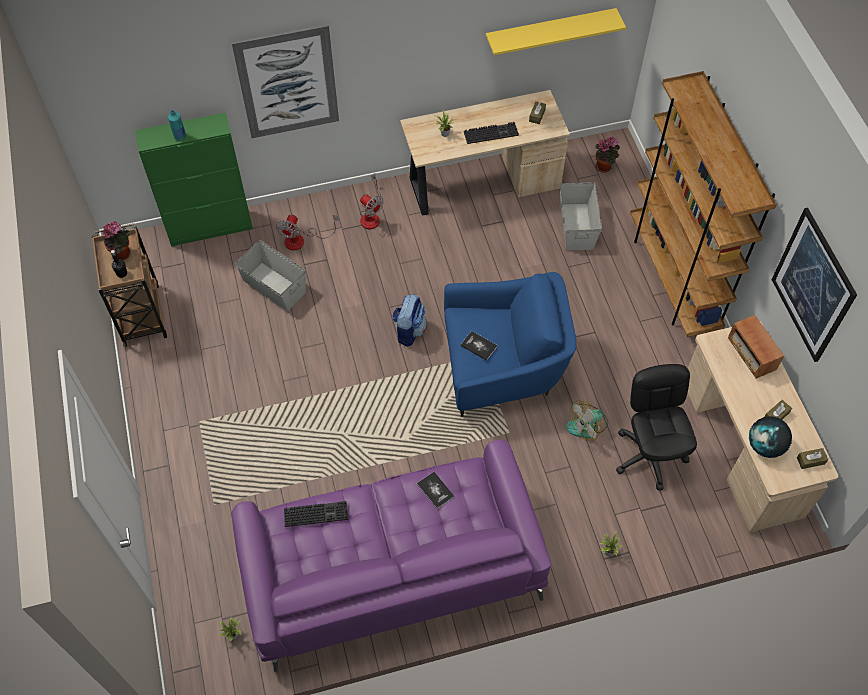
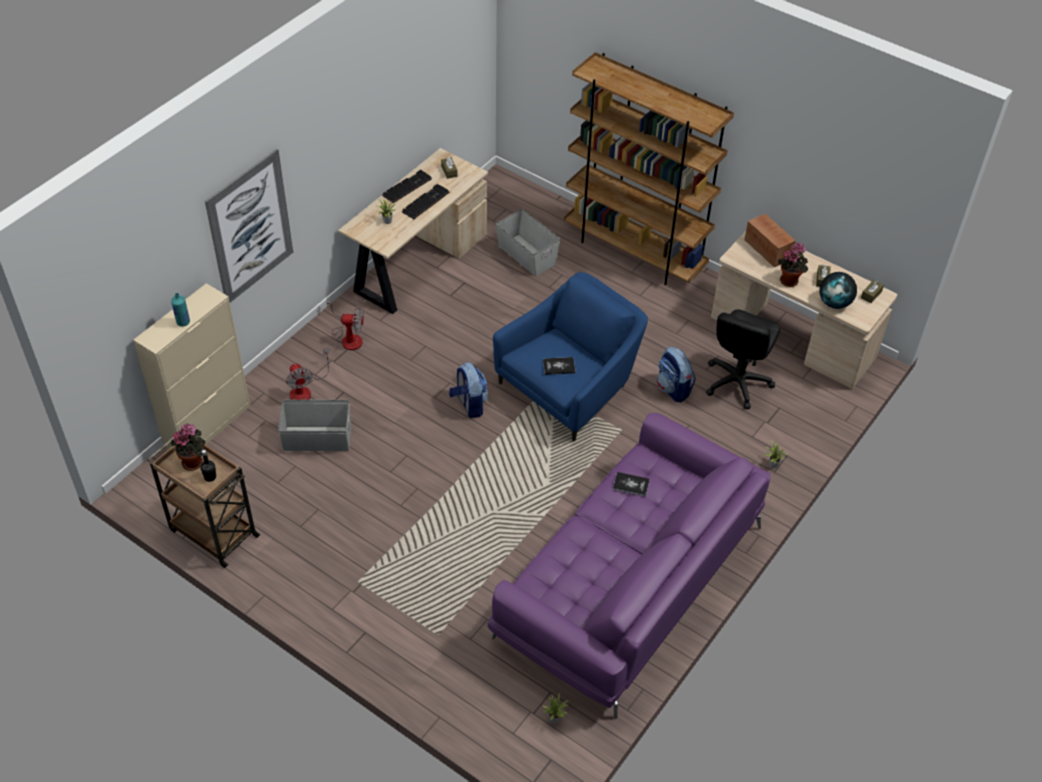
camera: 40 degrees left, 10 degrees down
green cabinet [135,113,253,246] -> beige cabinet [133,283,250,450]
keyboard [284,501,348,527] -> keyboard moved to [382,170,432,203]
yellow shelf [486,8,626,55] -> none
fan [566,400,608,440] -> backpack [657,347,696,402]
potted plant [595,137,620,173] -> potted plant moved to [778,243,808,287]
black office chair [616,364,697,491] -> black office chair turned 105 degrees counterclockwise [706,309,780,409]
radio [728,315,784,378] -> radio turned 150 degrees counterclockwise [744,214,796,267]
picture [772,208,857,362] -> none

